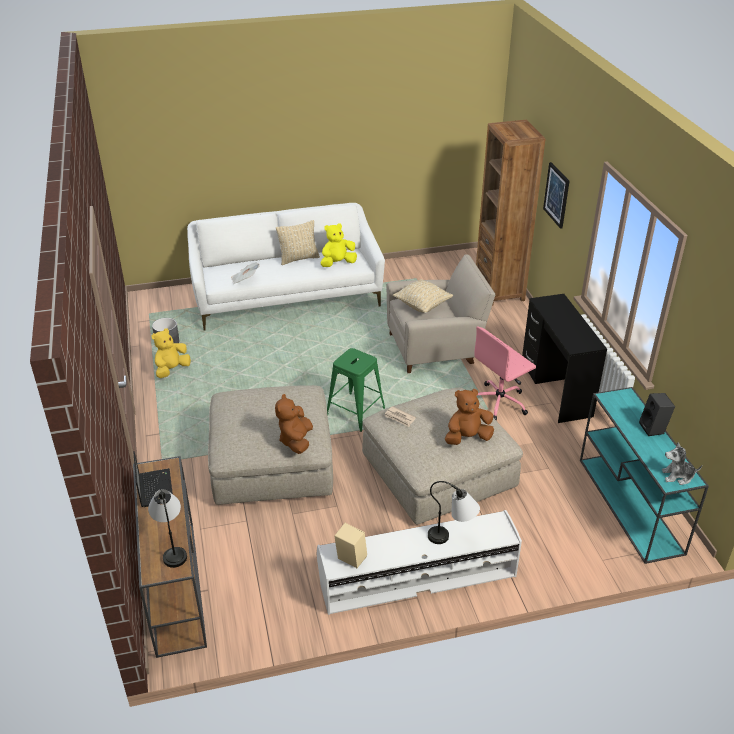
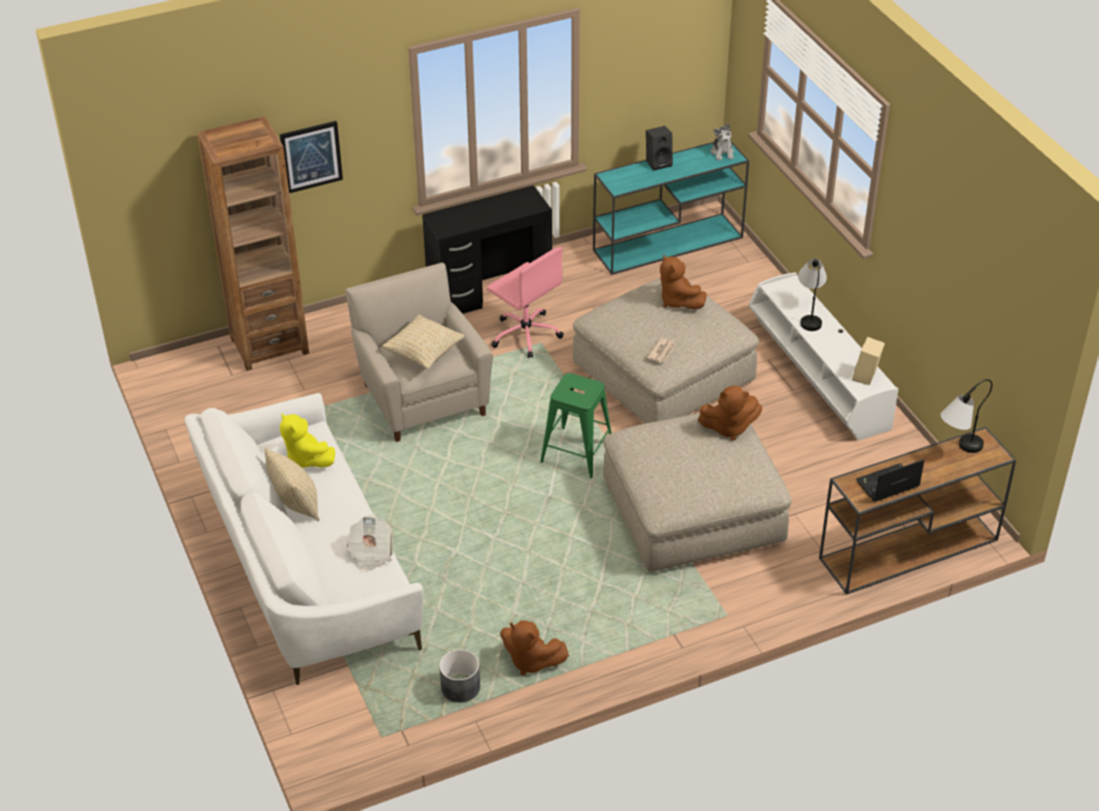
camera: 100 degrees left, 5 degrees up
yellow plush toy [152,328,191,378] -> brown plush toy [500,620,569,676]

